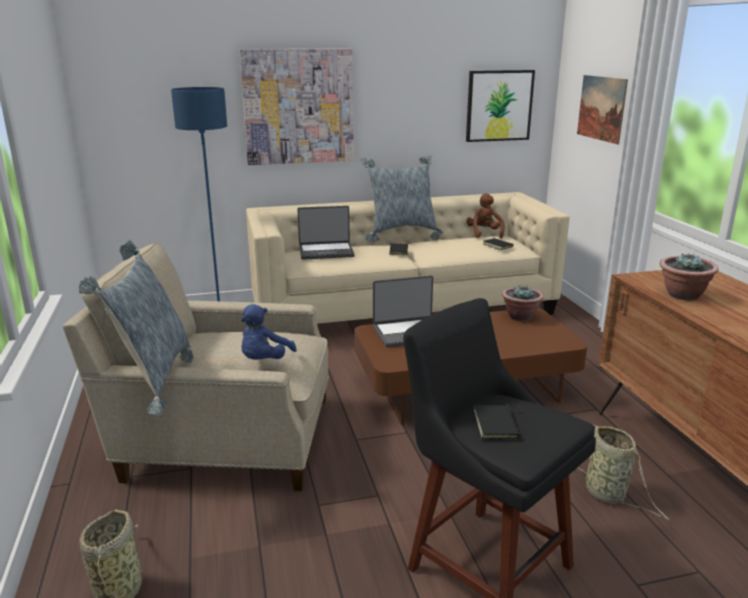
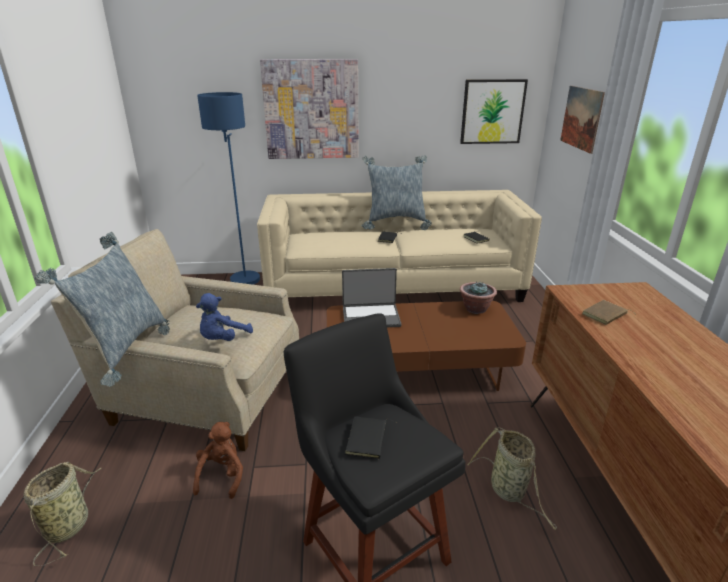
camera: 10 degrees right, 5 degrees up
laptop [297,206,355,260] -> none
brown plush toy [466,193,505,239] -> brown plush toy moved to [193,422,243,499]
potted plant [660,253,719,300] -> brown book [582,300,634,325]

